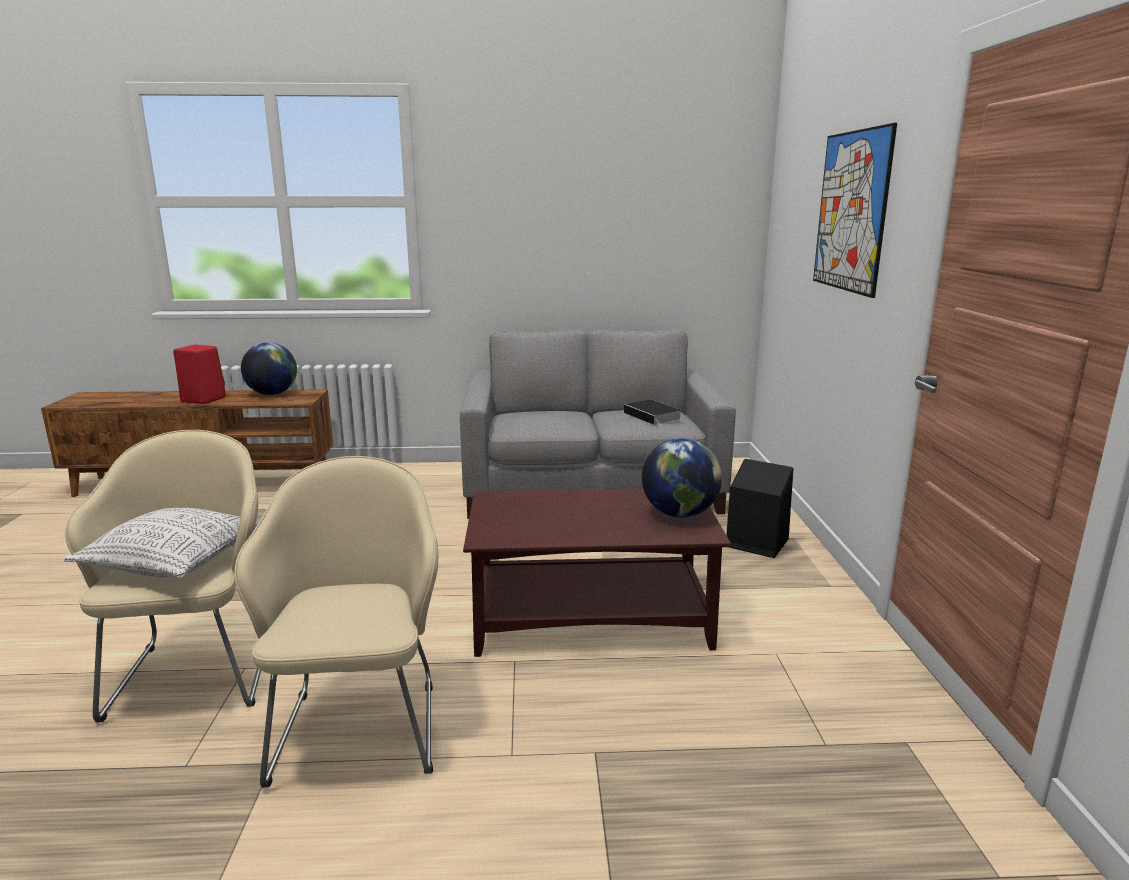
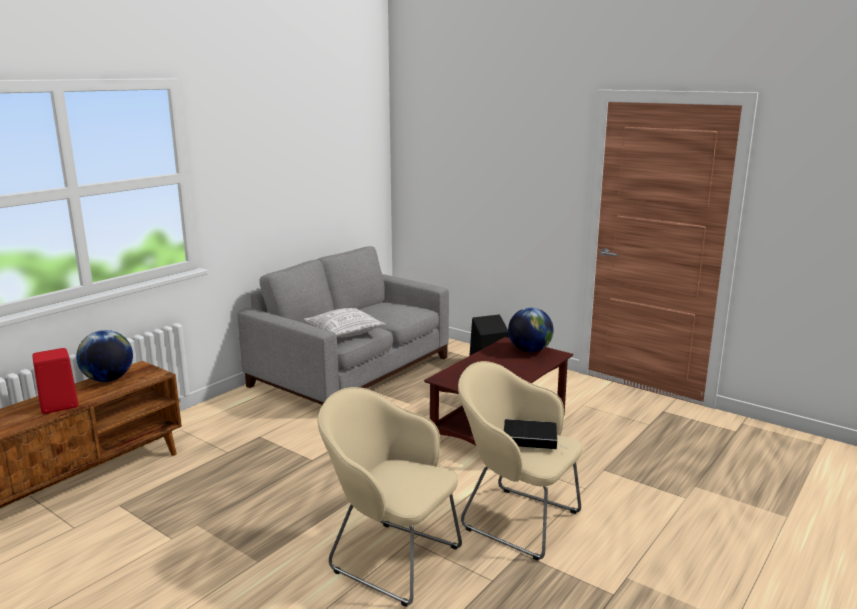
camera: 50 degrees left, 0 degrees up
pillow [64,508,261,578] -> pillow moved to [304,308,386,338]
book [624,400,682,426] -> book moved to [504,419,567,449]
picture [813,123,897,298] -> none

